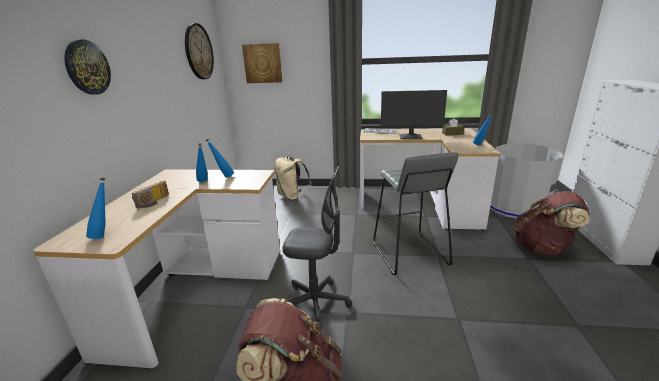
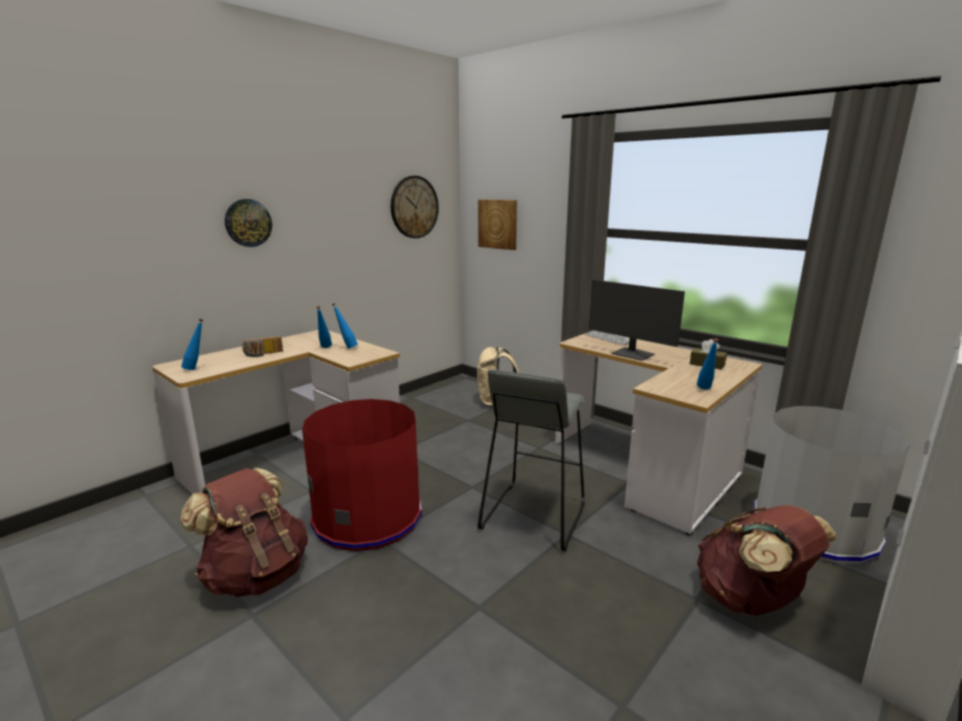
camera: 35 degrees right, 5 degrees down
grey office chair [283,166,352,329] -> red trash can [302,399,422,551]

